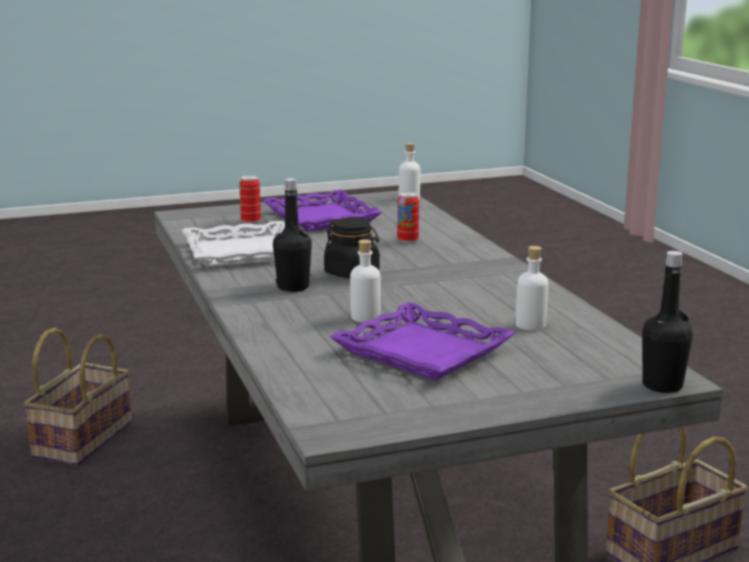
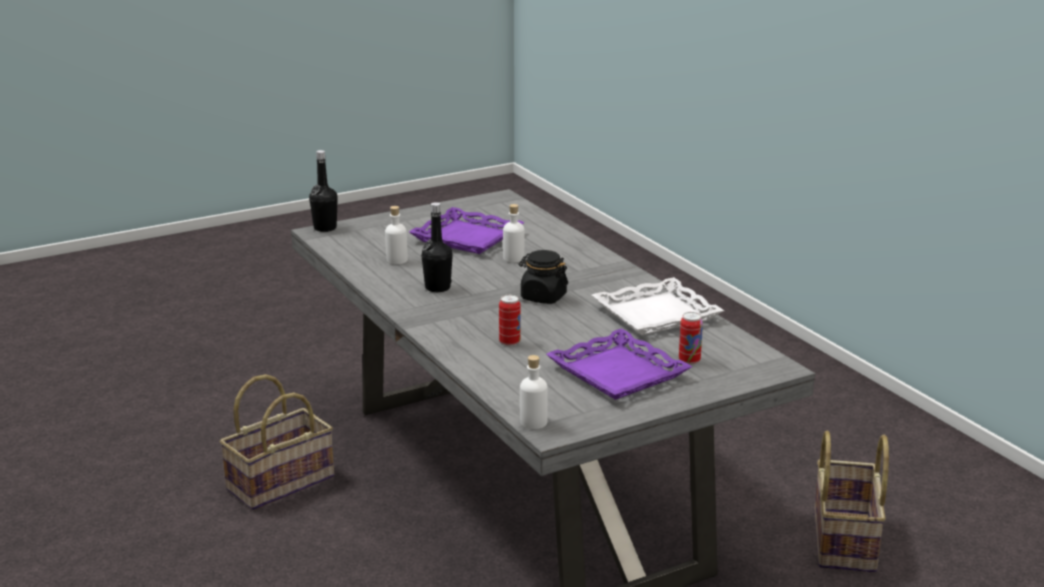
camera: 170 degrees right, 5 degrees up
black bottle [273,178,312,292] -> black bottle moved to [421,202,453,292]

